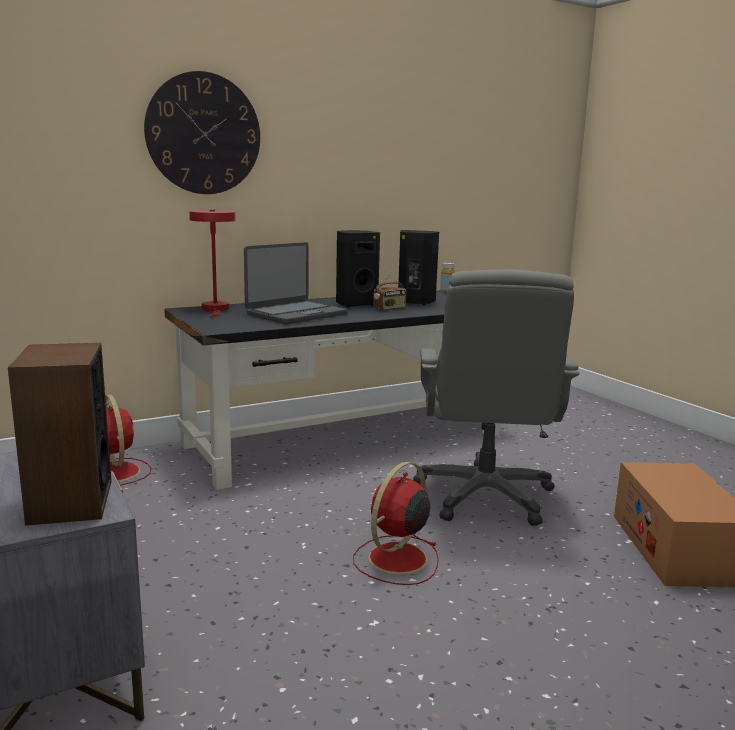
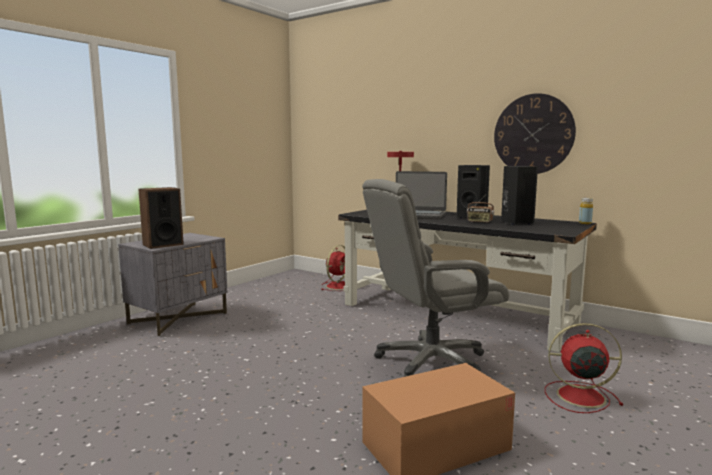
camera: 65 degrees right, 5 degrees down
wall clock [144,71,260,194] -> wall clock moved to [494,93,576,174]
red fan [353,462,439,585] -> red fan moved to [545,323,623,413]

